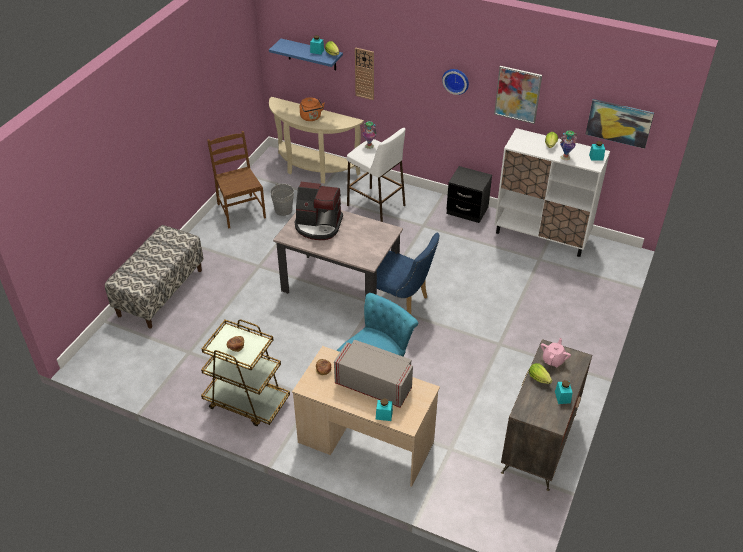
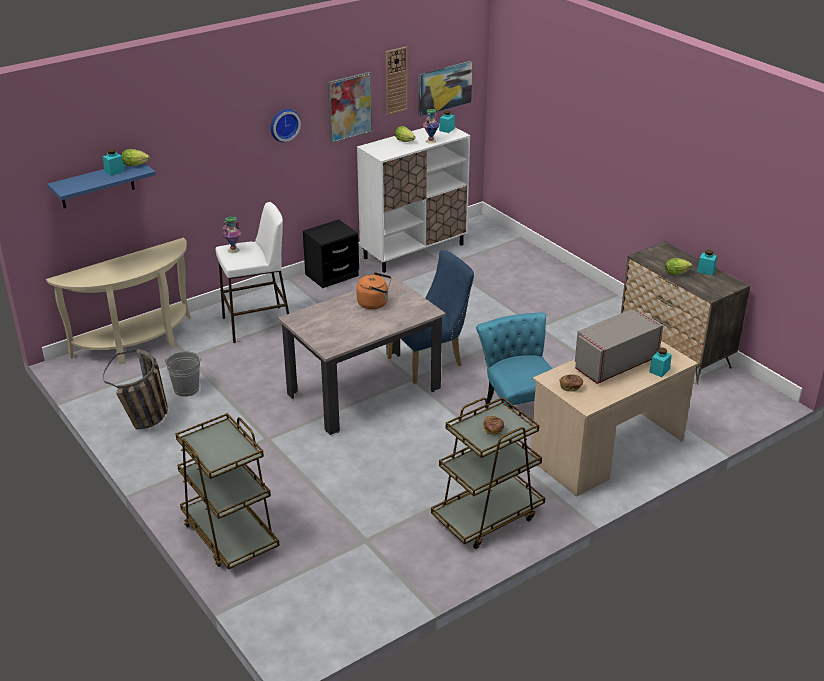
camera: 60 degrees left, 10 degrees down
bench [105,225,204,329] -> brown cart [175,413,280,569]
brown chair [207,131,266,228] -> basket [103,349,168,429]
coffee machine [295,182,343,240] -> none
orange kettle [300,97,325,121] -> orange kettle moved to [356,272,391,309]
wall clock [355,47,374,100] -> wall clock moved to [386,47,407,115]
pink teapot [541,338,571,367] -> none

